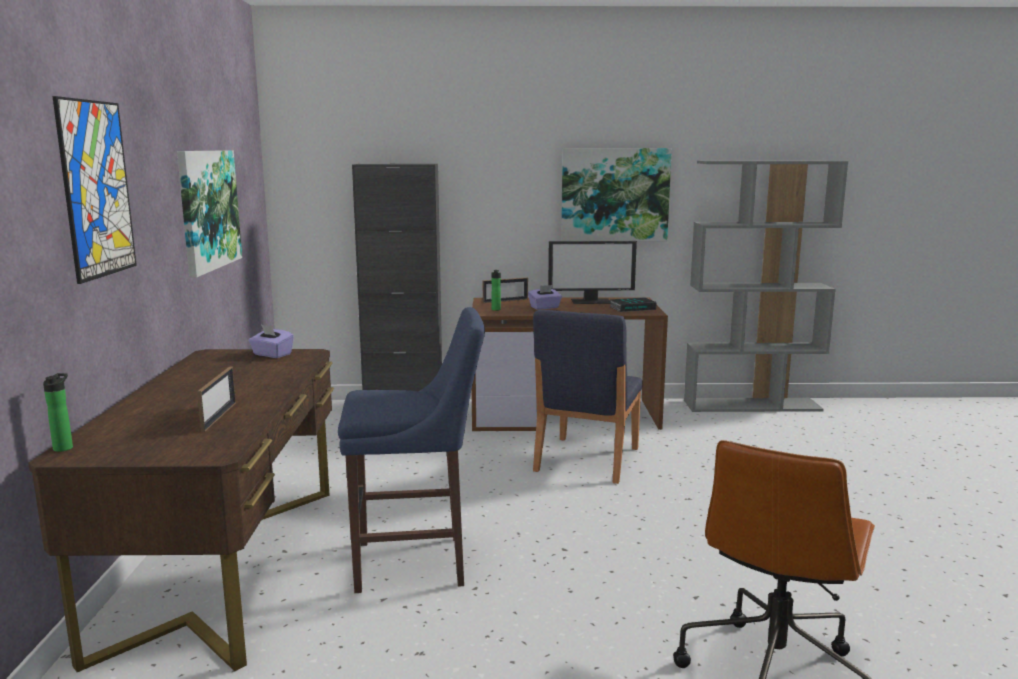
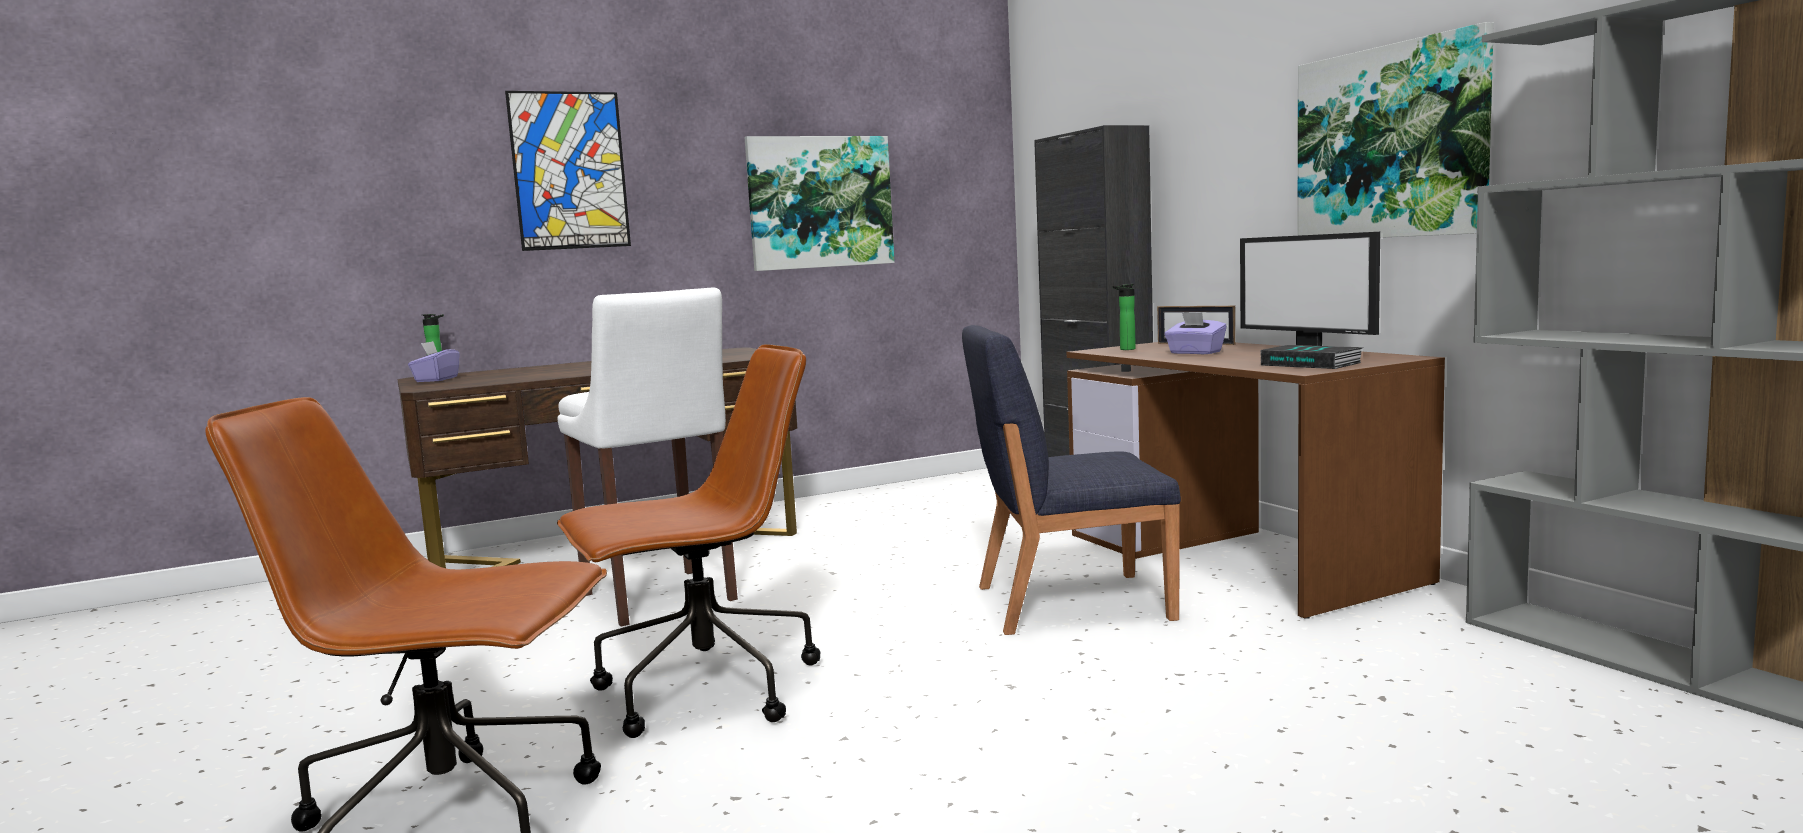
camera: 65 degrees right, 5 degrees down
picture frame [197,367,236,432] -> none
purple tissue box [248,325,294,358] -> purple tissue box moved to [408,341,460,382]
blue stool [338,307,485,593] -> white stool [557,288,738,627]
none -> brown office chair [557,345,820,738]

